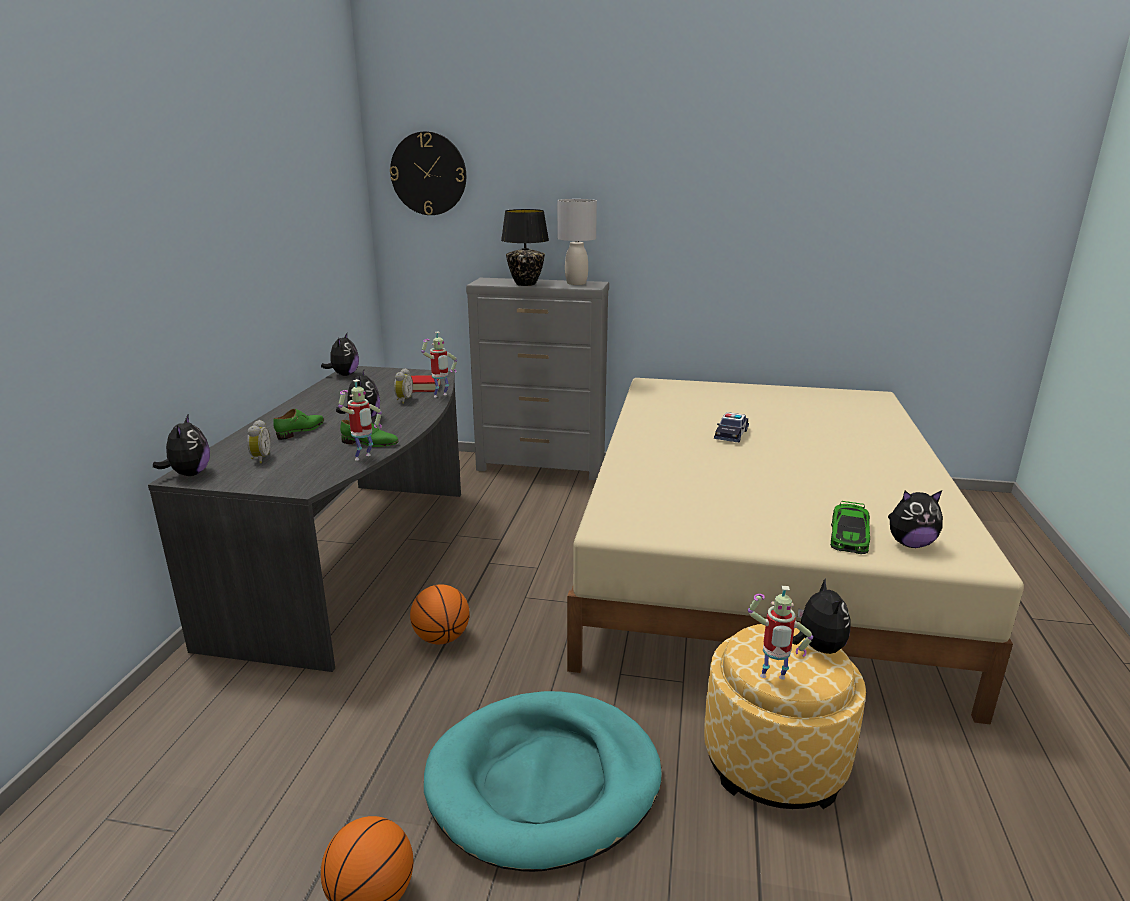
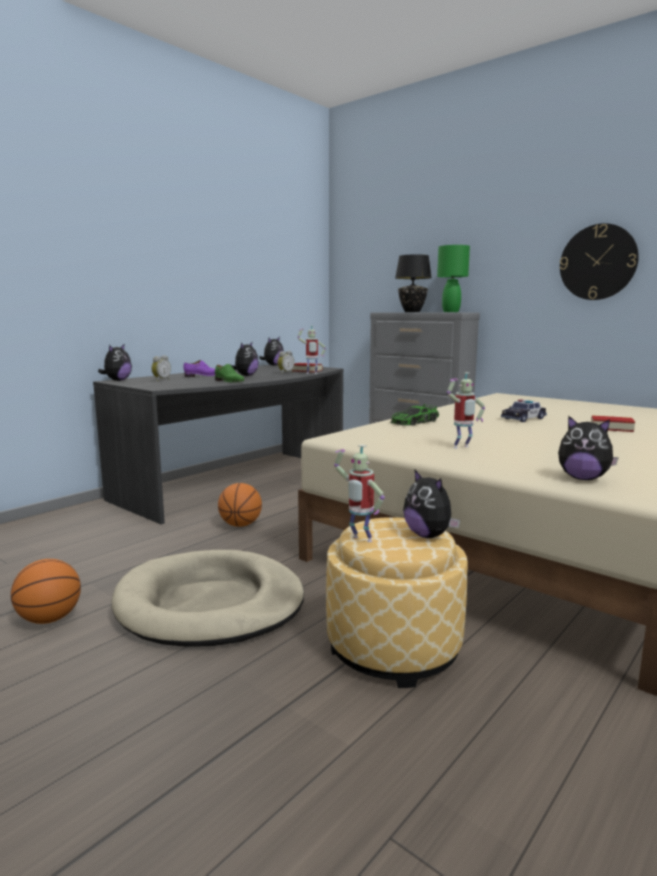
camera: 30 degrees right, 10 degrees down
green shoe [273,409,324,440] -> purple shoe [184,360,216,377]
toy robot [338,379,382,461] -> toy robot moved to [447,372,485,448]
wall clock [390,131,466,215] -> wall clock moved to [560,223,639,300]
turquoise dog bed [424,691,662,872] -> beige dog bed [112,550,304,647]
grey table lamp [557,199,597,285] -> green table lamp [437,245,470,312]
plush toy [792,578,850,654] -> plush toy turned 120 degrees clockwise [403,469,460,538]
toy car [830,500,870,554] -> toy car moved to [390,404,439,426]
none -> book [591,415,635,432]

